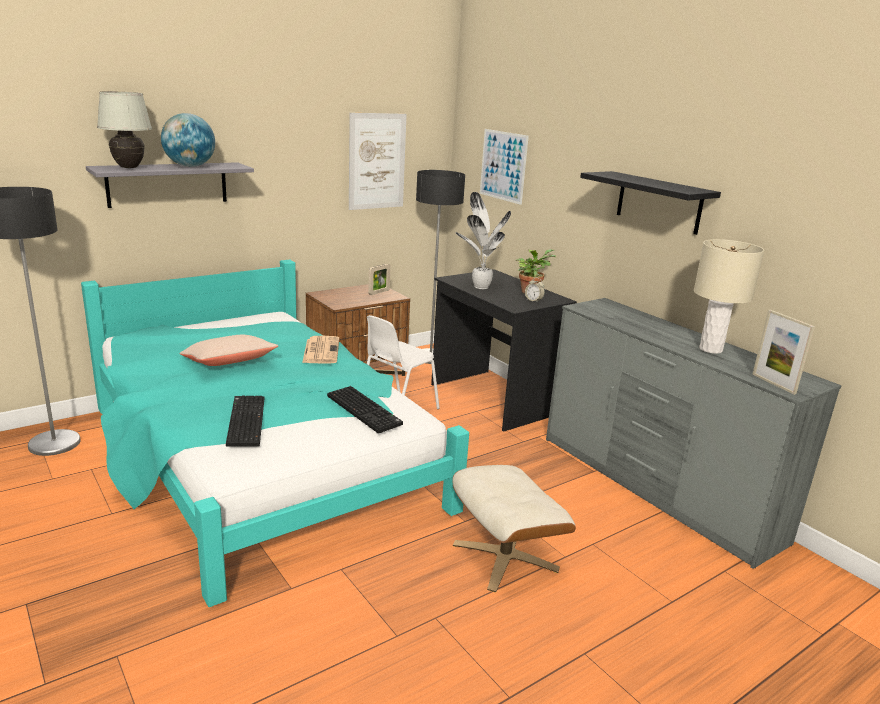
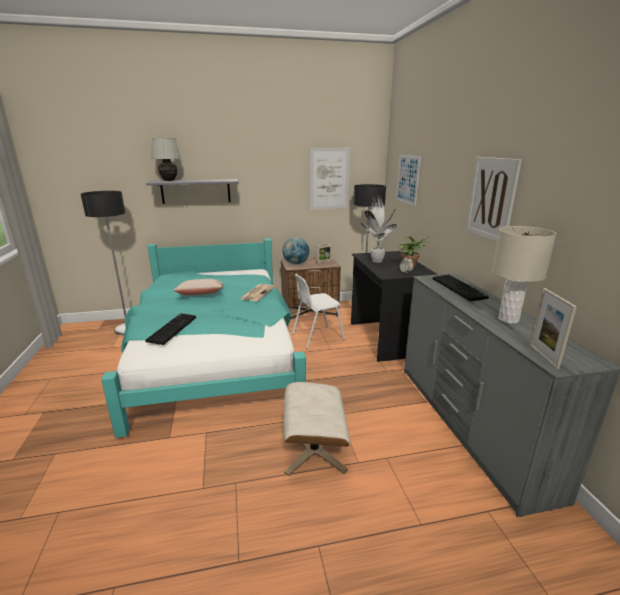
camera: 25 degrees right, 0 degrees up
globe [161,113,215,167] -> globe moved to [283,237,309,264]
keyboard [327,386,403,434] -> keyboard moved to [433,275,489,302]
black shelf [580,171,721,235] -> picture [465,157,522,242]

